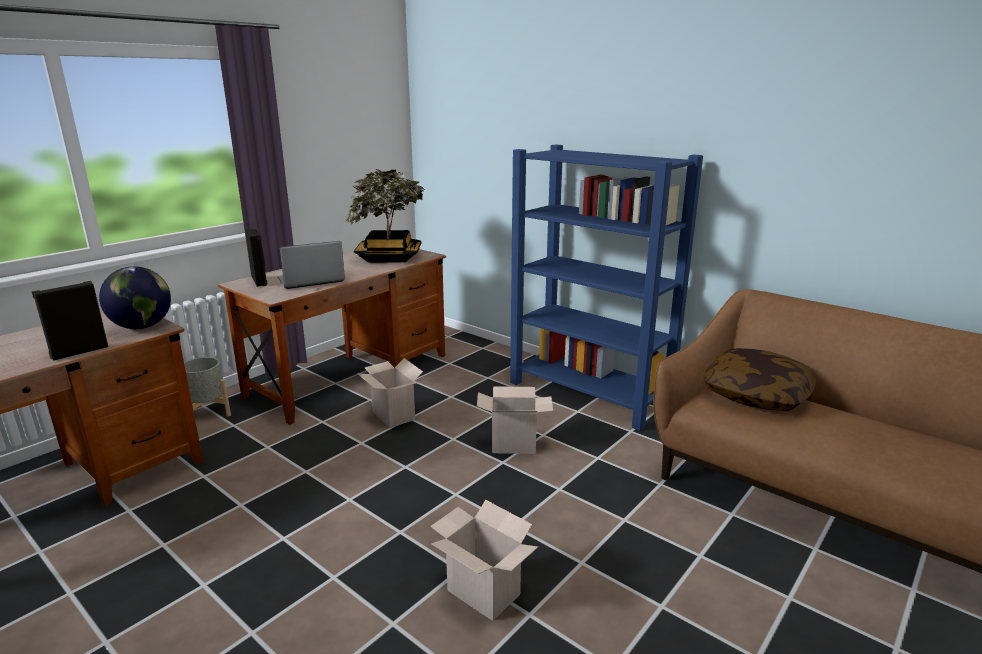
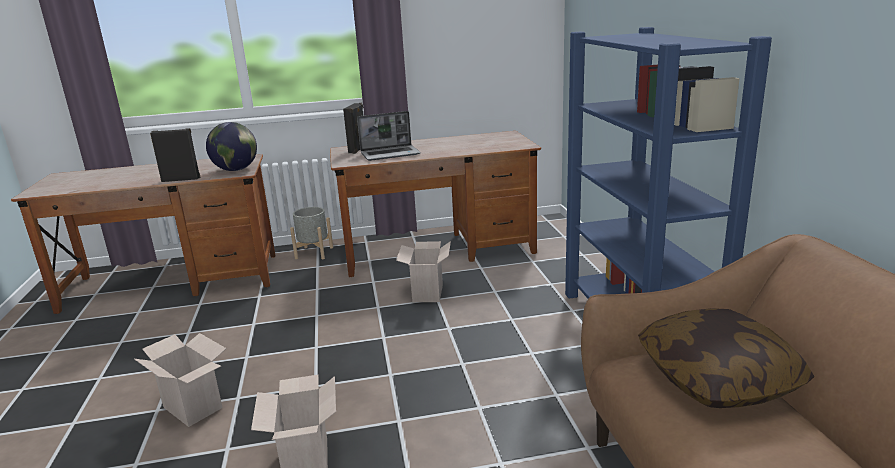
camera: 40 degrees right, 0 degrees up
laptop [278,241,345,289] -> laptop turned 150 degrees clockwise [357,111,421,161]
potted plant [346,169,425,262] -> none
cardboard box [477,386,553,454] -> cardboard box moved to [134,333,226,427]

